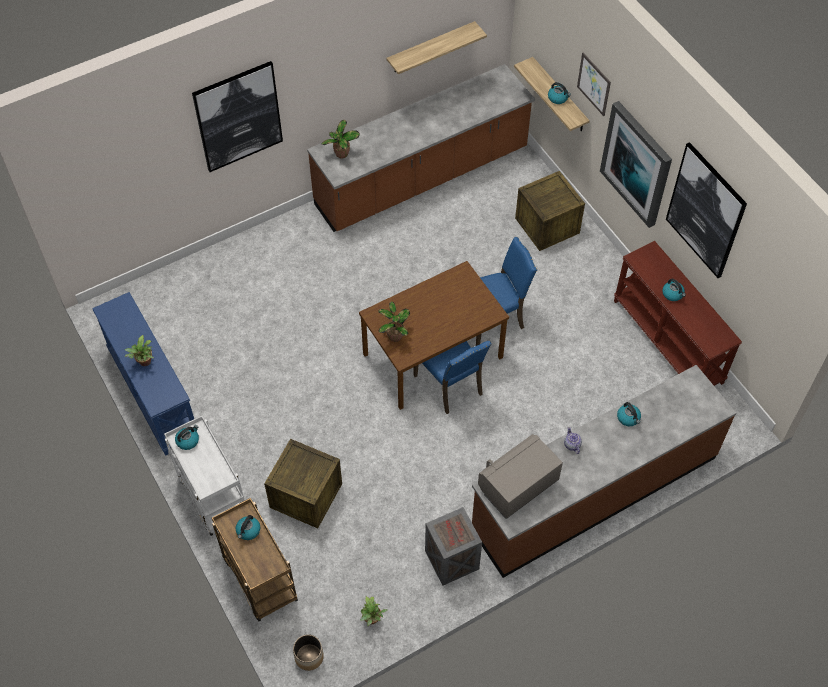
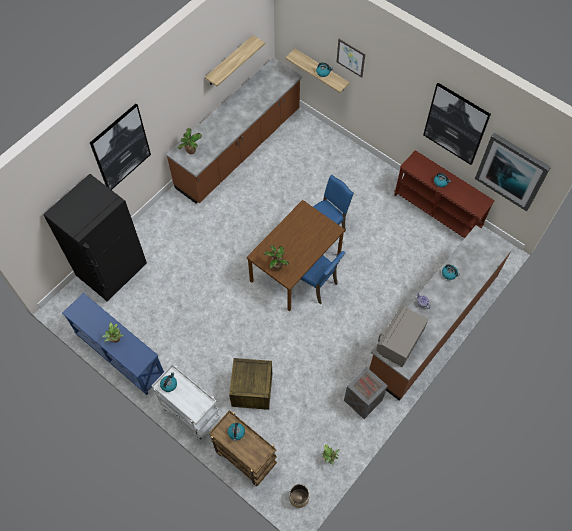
camera: 20 degrees left, 5 degrees up
crate [515,171,585,251] -> none
picture [600,101,672,228] -> picture moved to [475,133,551,211]
none -> black fridge [44,174,147,301]

